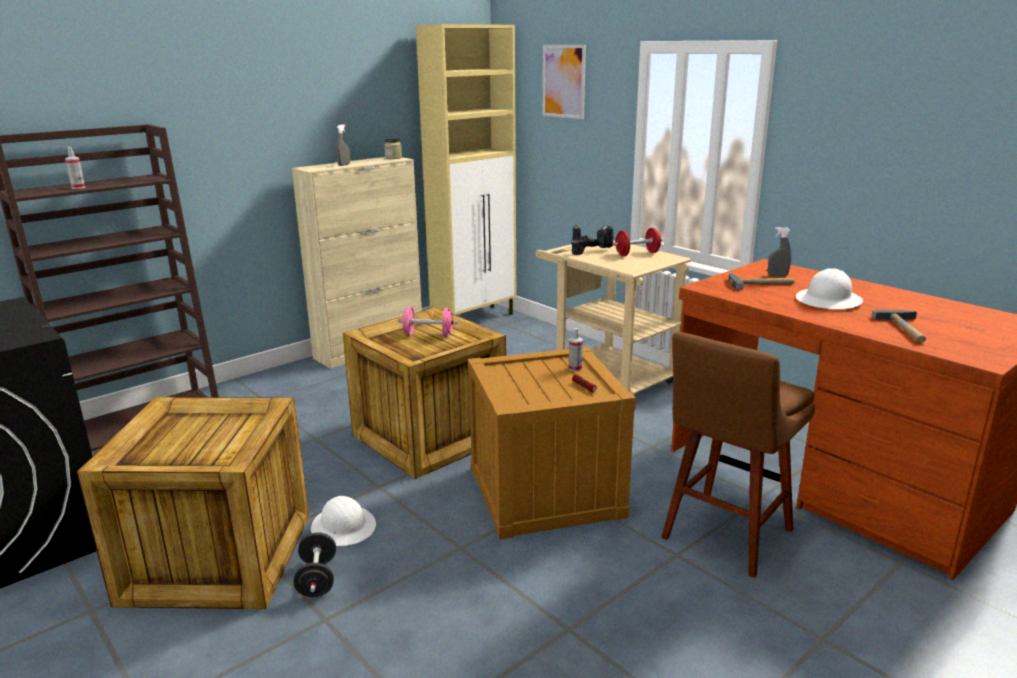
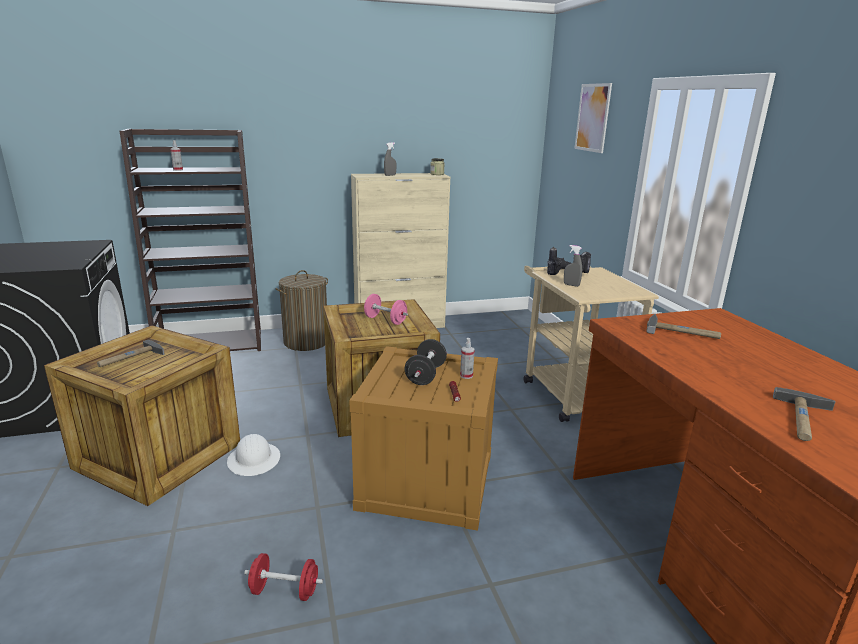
camera: 25 degrees right, 0 degrees up
black dumbbell [294,533,336,597] -> black dumbbell moved to [404,339,447,385]
beige cabinet [416,24,516,315] -> none
red dumbbell [613,228,663,256] -> red dumbbell moved to [244,553,323,601]
brown stool [661,332,815,578] -> none
grey spray bottle [768,227,791,276] -> grey spray bottle moved to [564,245,582,287]
white hard hat [796,268,863,309] -> none
none -> hammer [97,340,165,367]
none -> laundry basket [276,270,328,351]

